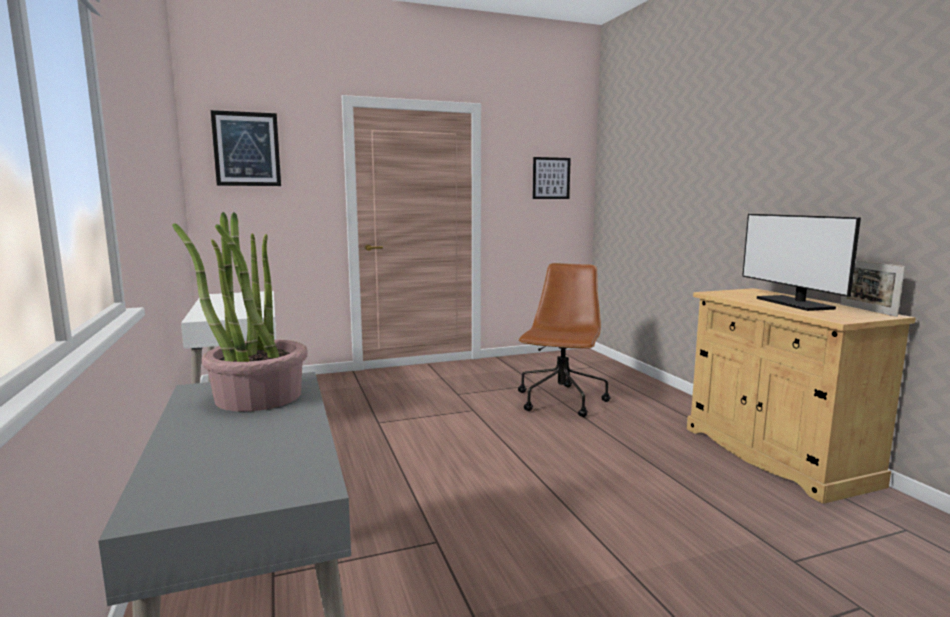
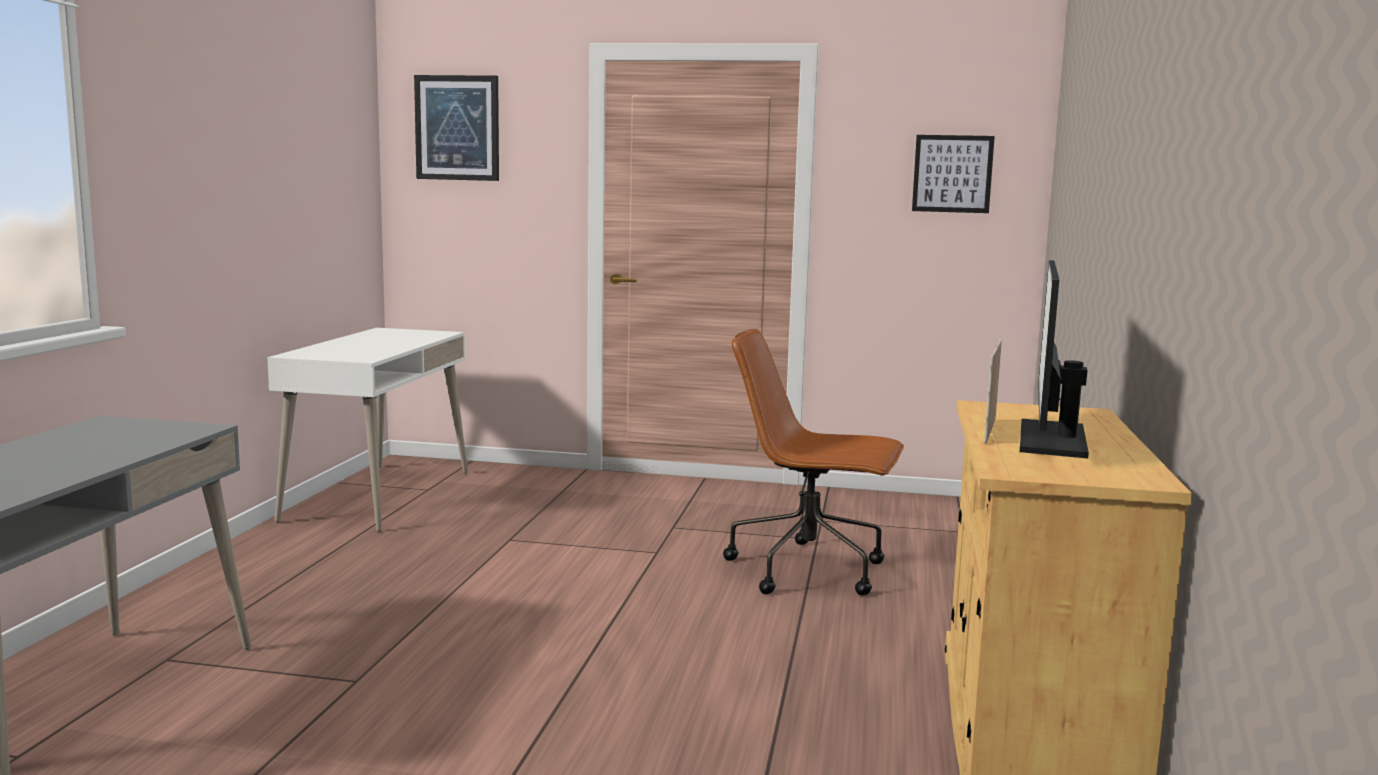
camera: 30 degrees right, 0 degrees up
potted plant [172,212,308,412] -> none
brown office chair [518,263,611,417] -> brown office chair turned 120 degrees counterclockwise [723,328,904,595]
picture frame [840,260,905,317] -> picture frame moved to [984,339,1002,444]

